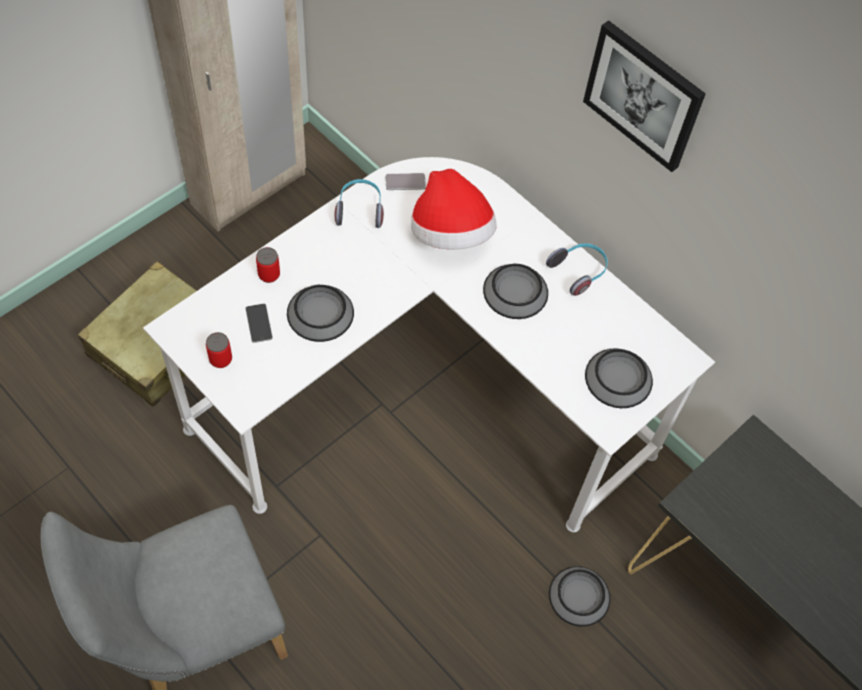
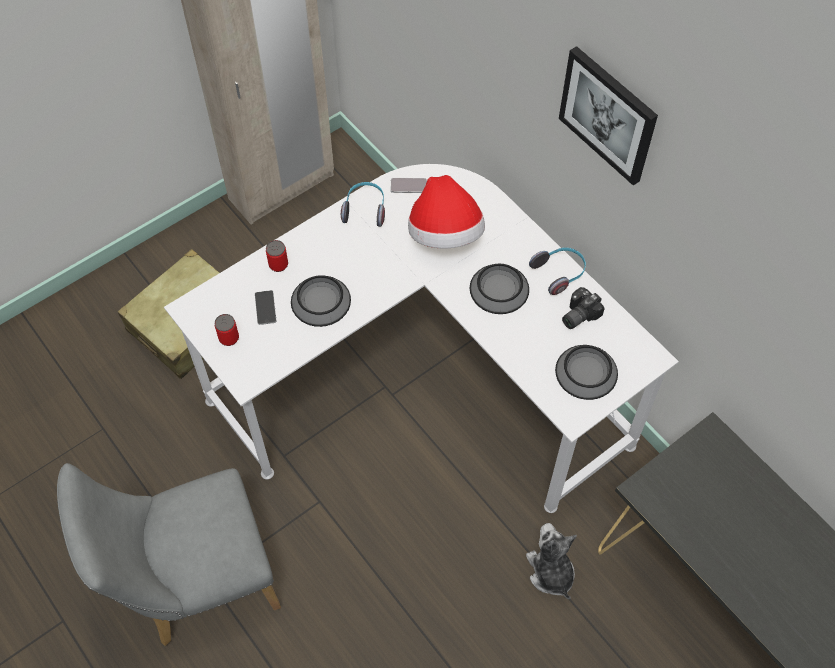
camera: 10 degrees right, 0 degrees up
bowl [549,566,610,627] -> plush toy [526,523,577,599]
none -> camera [562,287,605,329]

